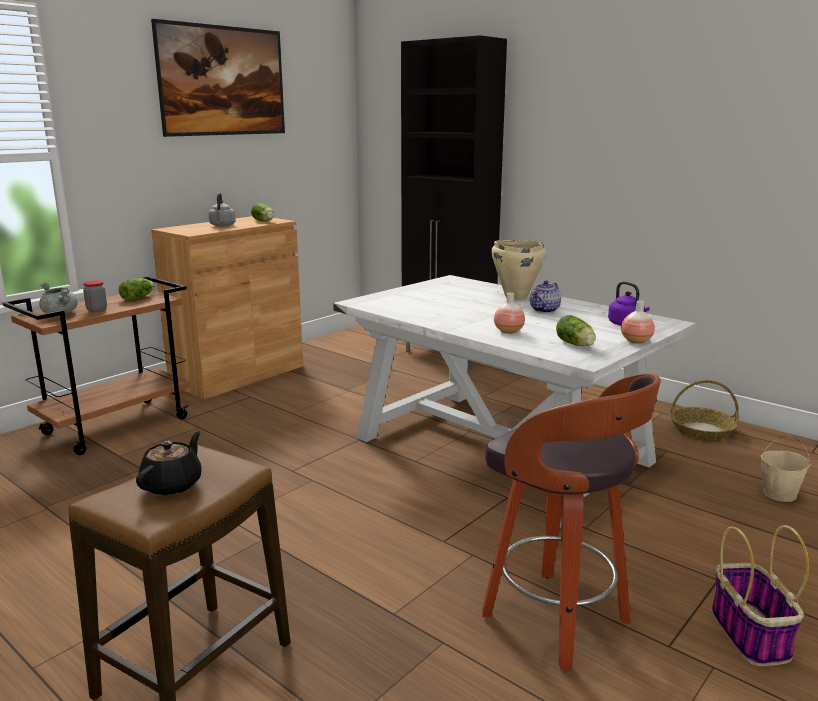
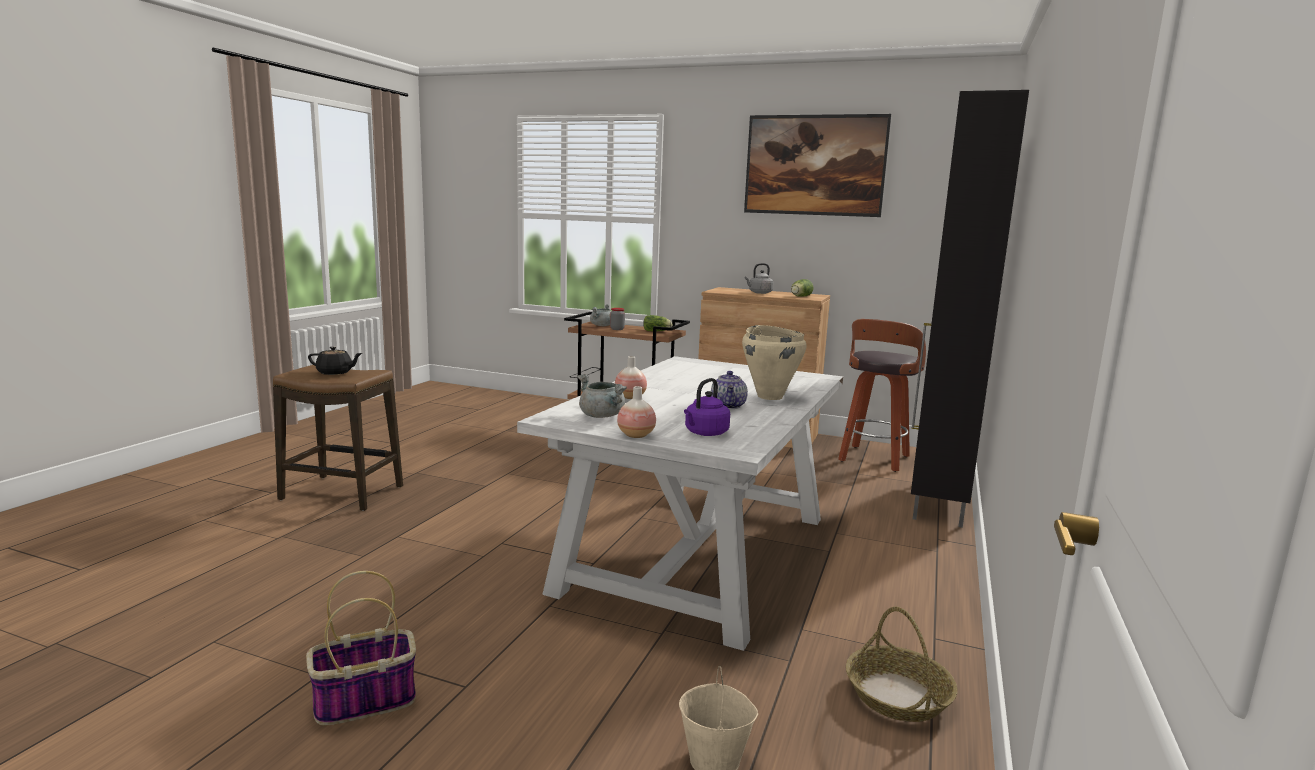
camera: 70 degrees right, 5 degrees down
stool [482,373,661,670] -> stool moved to [838,319,926,472]
teapot [530,281,561,313] -> teapot turned 105 degrees counterclockwise [711,371,748,409]
lettuce [556,315,596,346] -> grey cooking pot [577,374,627,418]

